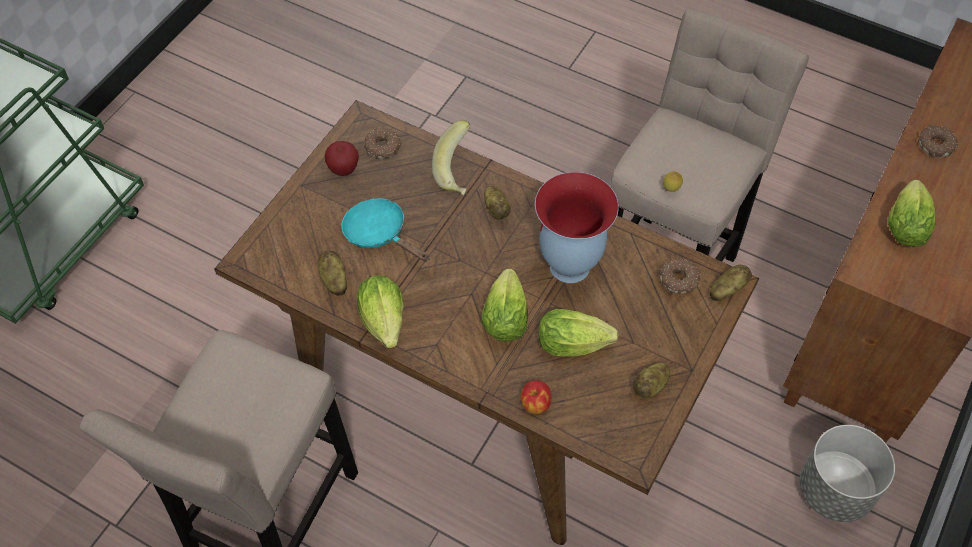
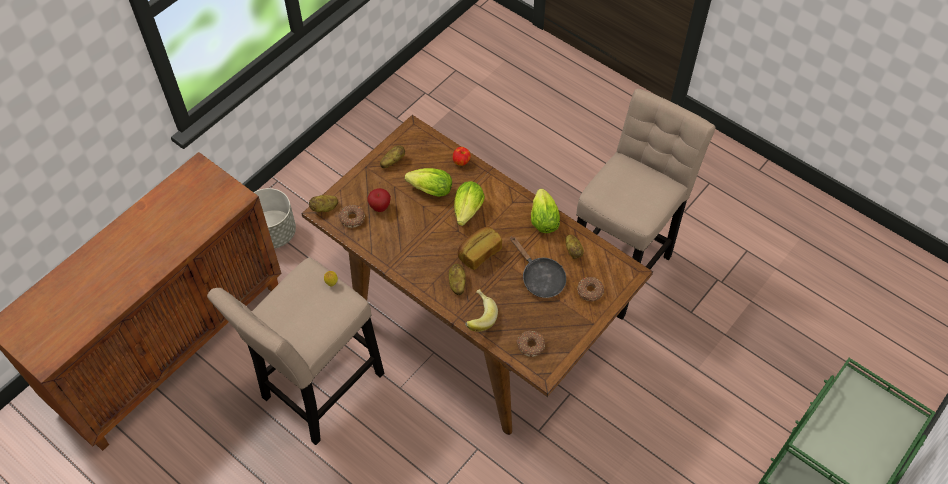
camera: 170 degrees left, 0 degrees up
apple [325,141,359,176] -> apple moved to [367,188,391,212]
turquoise frying pan [341,198,429,262] -> black frying pan [511,236,566,298]
vase [535,172,619,283] -> none
lettuce [888,179,936,247] -> none
donut [918,125,958,157] -> donut moved to [577,277,604,301]
none -> bread [458,226,502,270]

